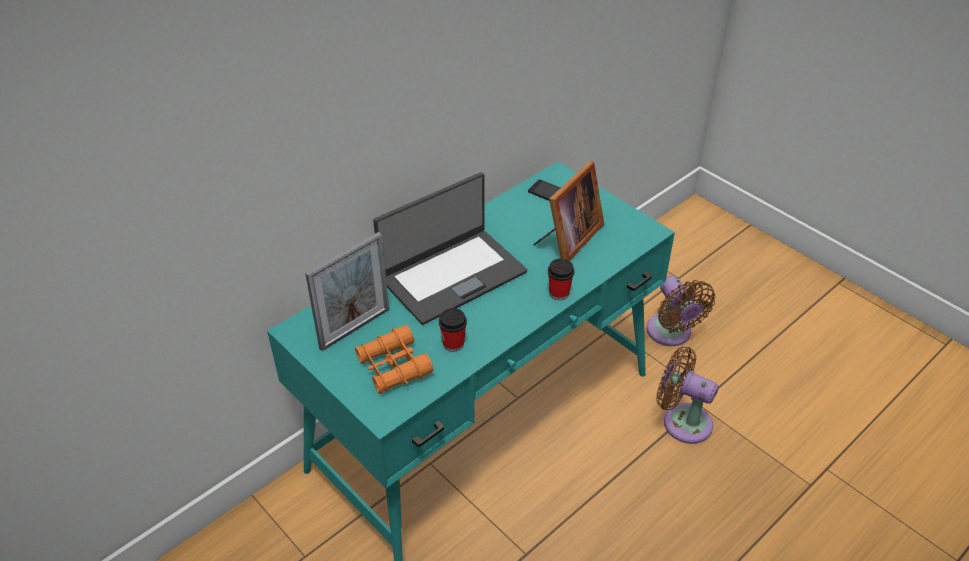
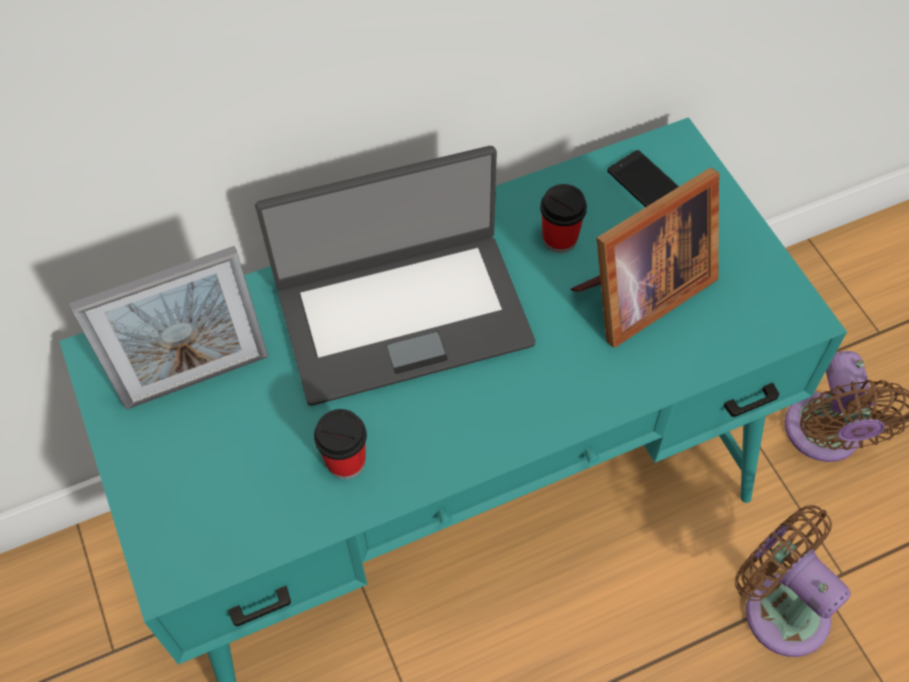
camera: 20 degrees right, 15 degrees up
orange binoculars [355,325,433,394] -> none
cup [548,259,574,300] -> cup moved to [540,184,587,253]

